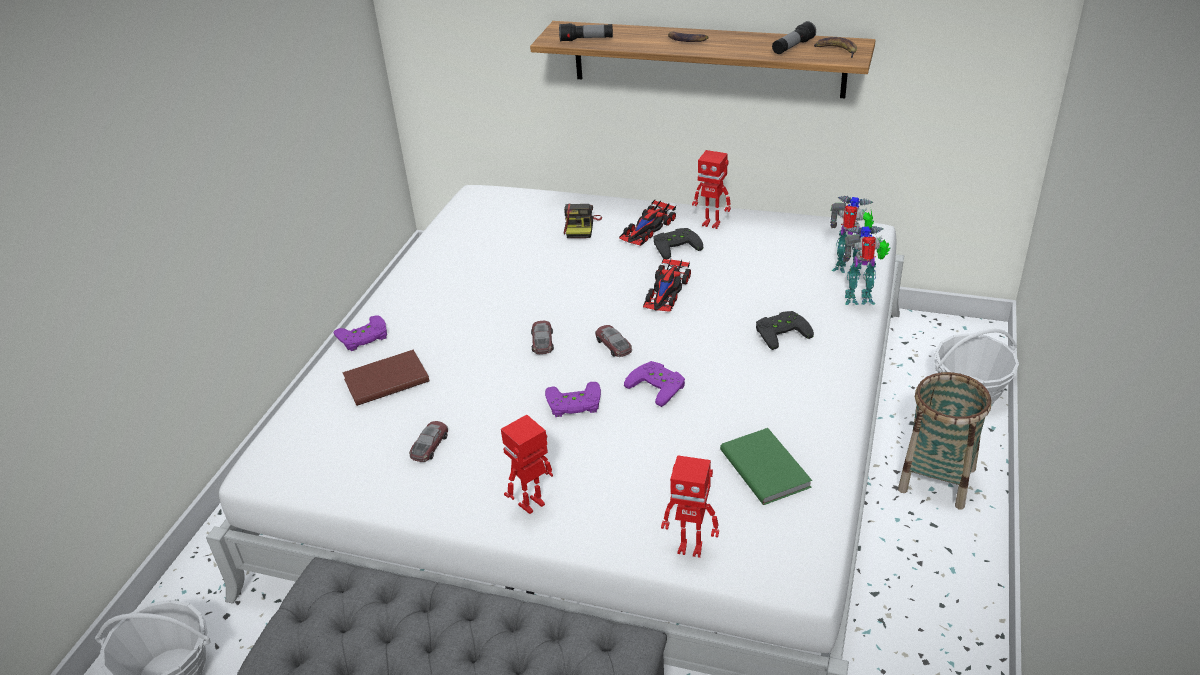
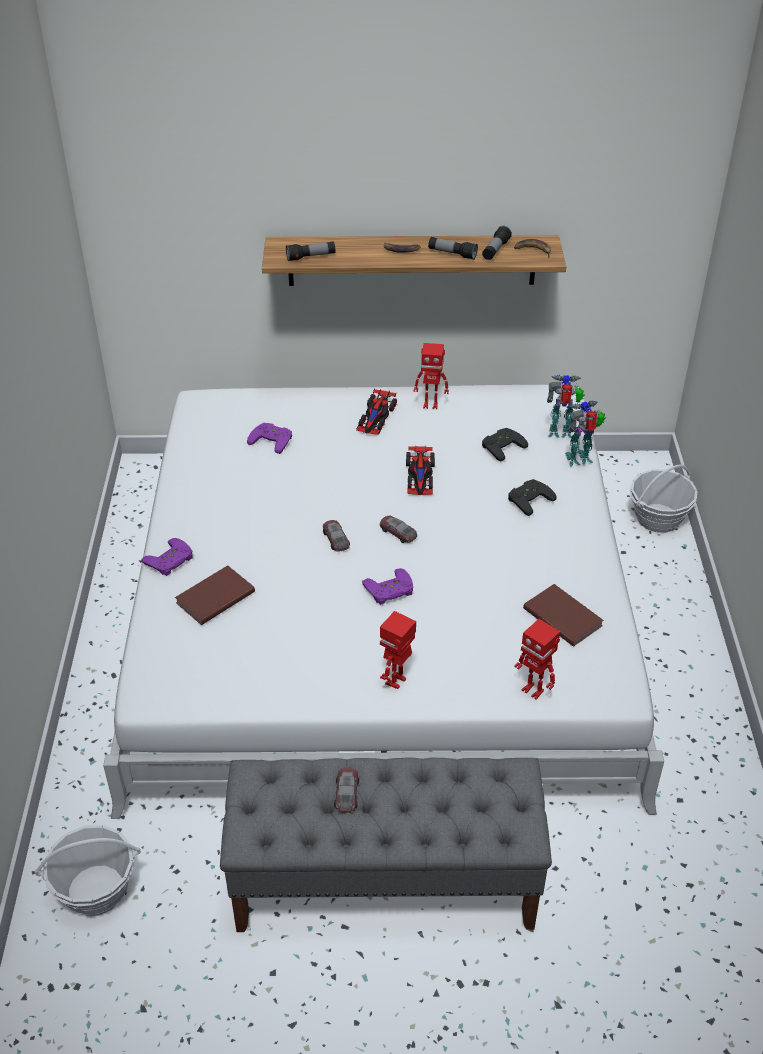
camera: 20 degrees left, 5 degrees up
toy car [409,421,448,462] -> toy car moved to [334,767,359,813]
camera [564,204,602,238] -> none
purple game controller [624,361,685,407] -> purple game controller moved to [247,423,292,454]
black game controller [653,228,703,259] -> black game controller moved to [482,428,528,462]
toy robot [661,455,719,558] -> toy robot turned 45 degrees clockwise [515,619,560,700]
green book [720,428,812,505] -> brown book [523,584,604,647]
basket [898,372,992,509] -> none
none -> flashlight [428,237,478,260]

